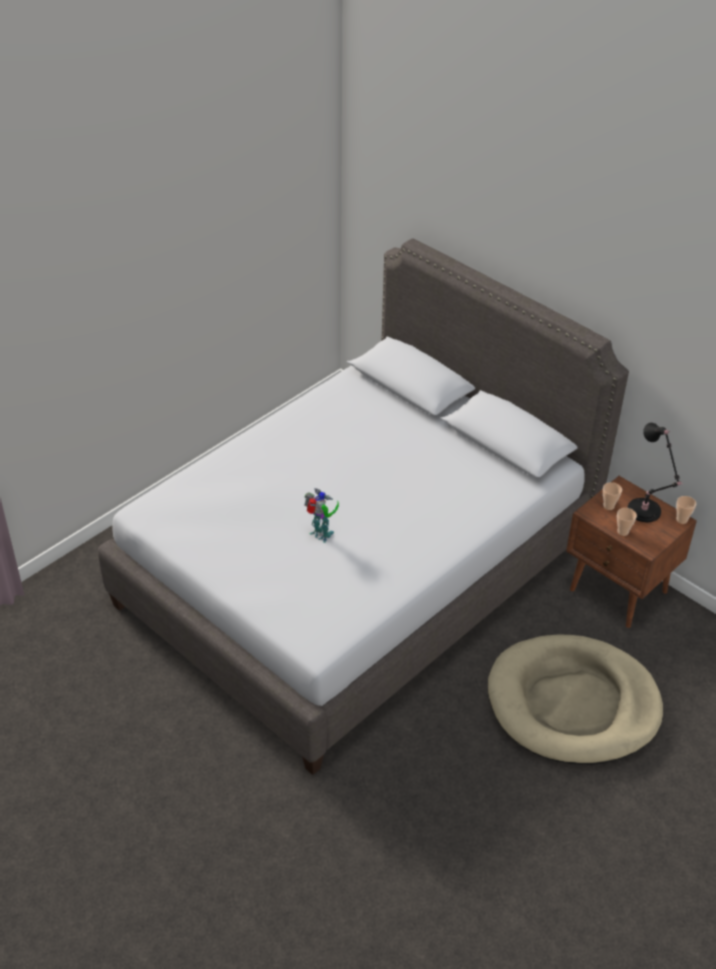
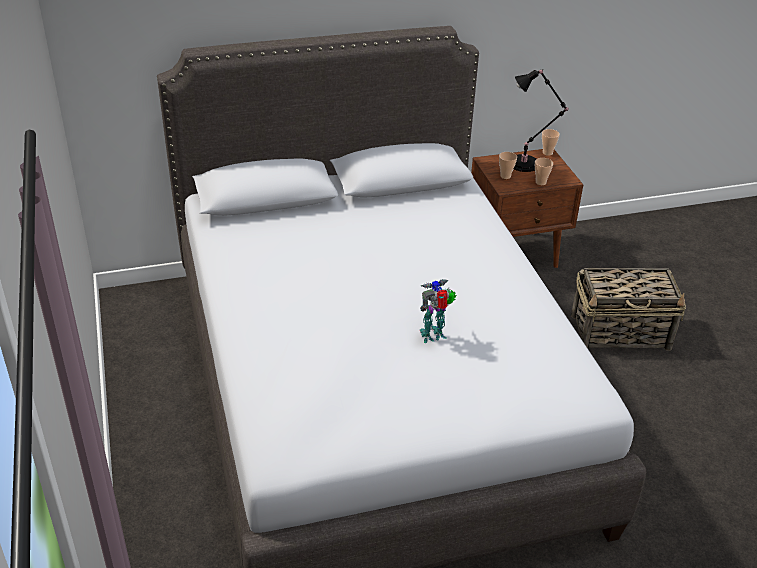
camera: 60 degrees left, 5 degrees down
beige dog bed [488,635,663,765] -> basket [571,268,686,351]

